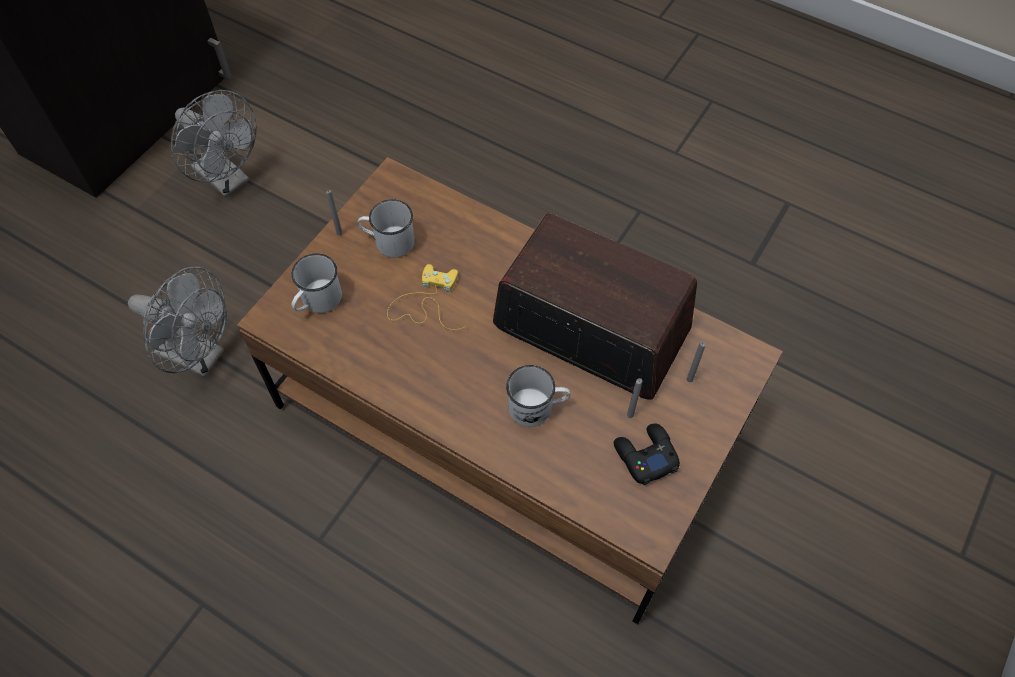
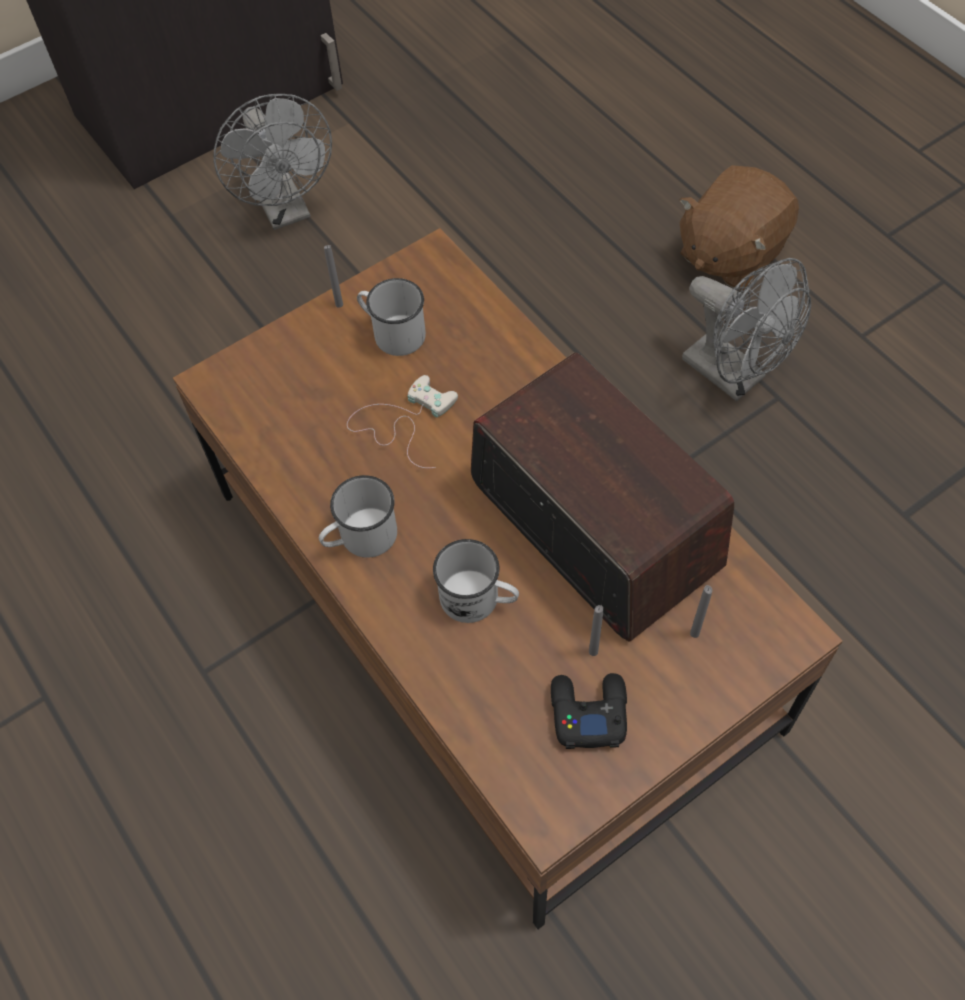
camera: 25 degrees right, 0 degrees up
grey fan [128,267,227,377] -> grey fan moved to [682,258,811,401]
white mug [291,253,342,313] -> white mug moved to [319,475,397,558]
yellow game controller [387,264,466,330] -> white game controller [347,375,458,468]
none -> brown plush toy [679,165,799,291]

